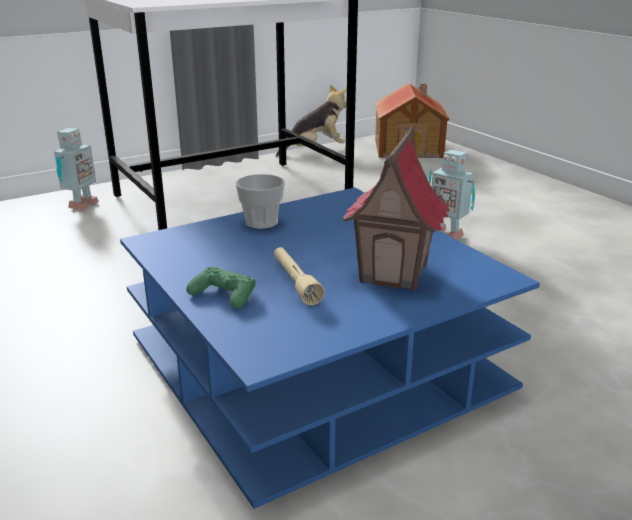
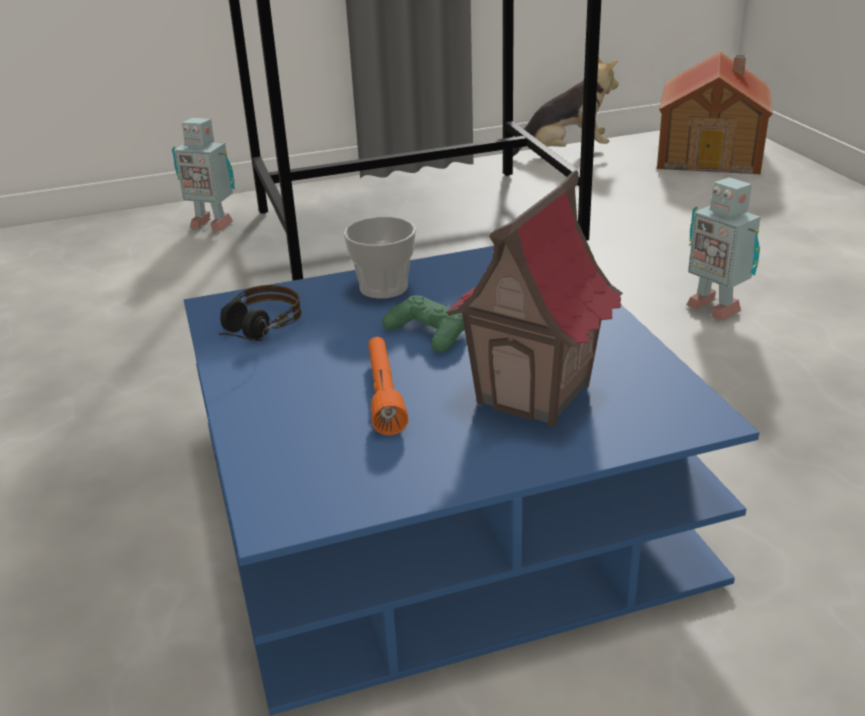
camera: 15 degrees right, 5 degrees up
toy robot [54,128,99,210] -> toy robot turned 75 degrees clockwise [172,118,235,231]
green game controller [186,267,256,309] -> green game controller moved to [382,295,465,353]
beige flashlight [274,247,325,305] -> orange flashlight [368,337,408,435]
none -> headphones [219,285,301,341]

